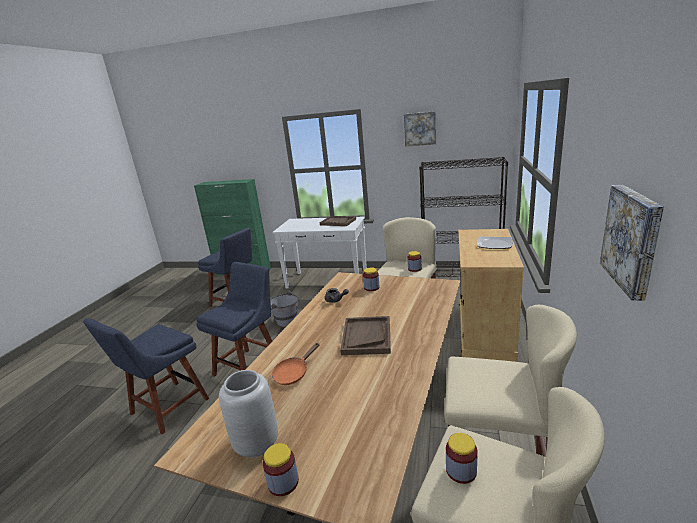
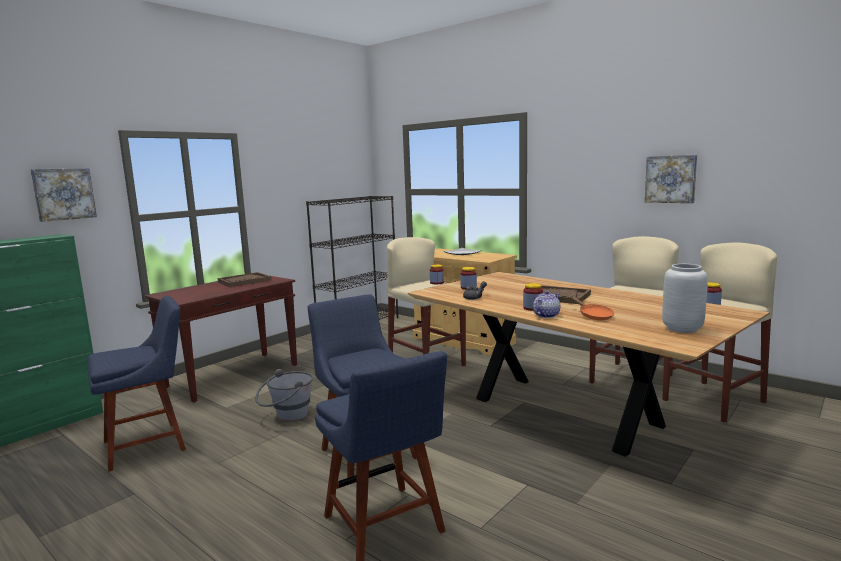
camera: 65 degrees left, 10 degrees down
jar [263,443,299,496] -> jar moved to [523,283,543,311]
white console table [272,216,367,289] -> brown console table [145,276,297,402]
picture [404,111,436,146] -> picture moved to [31,168,97,222]
none -> teapot [533,291,560,318]

